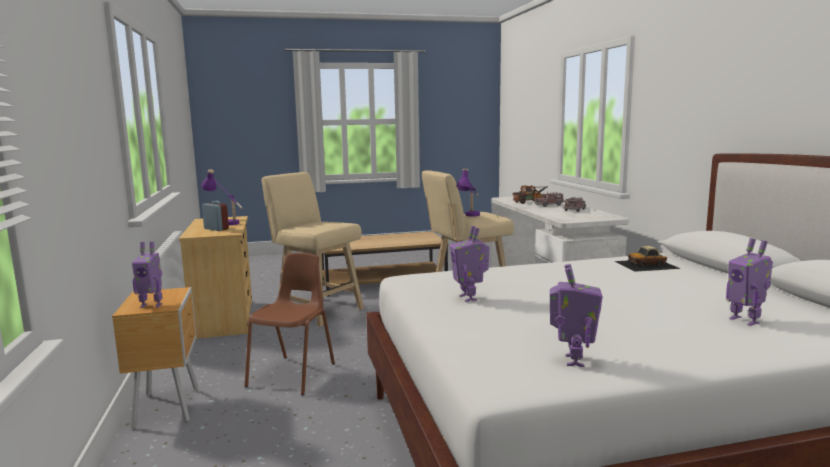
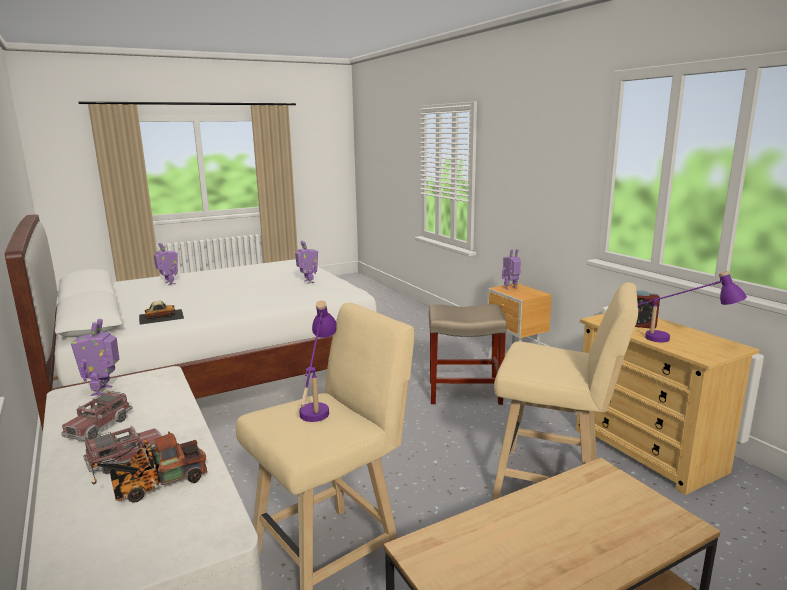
camera: 165 degrees right, 5 degrees up
brown chair [245,253,335,395] -> beige stool [429,304,507,405]
toy robot [550,264,603,367] -> toy robot moved to [71,319,120,396]

